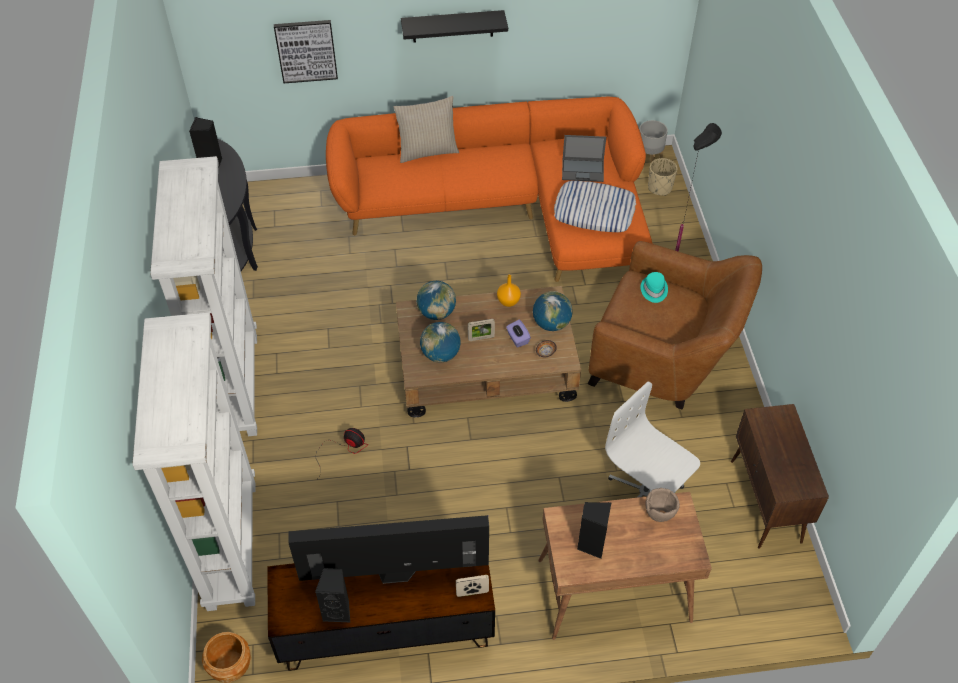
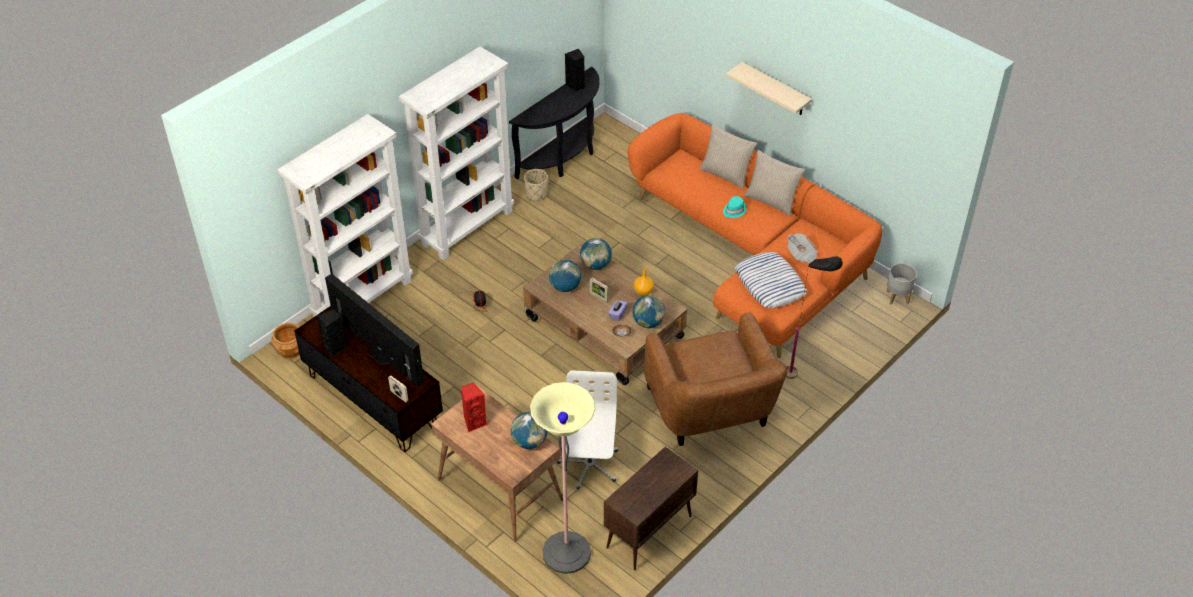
camera: 50 degrees right, 5 degrees down
picture [274,20,338,84] -> none
black shelf [401,10,508,43] -> beige shelf [726,62,812,115]
laptop [562,135,606,182] -> newspaper [788,233,818,264]
black speaker [577,502,611,559] -> red speaker [461,382,487,432]
turquoise hat [640,272,668,303] -> turquoise hat moved to [723,196,747,218]
brown bowl [645,488,680,522] -> globe [511,412,547,449]
beige planter [648,158,677,196] -> beige planter moved to [524,169,548,201]
none -> floor lamp [530,382,595,574]
none -> beige pillow [744,150,805,216]

